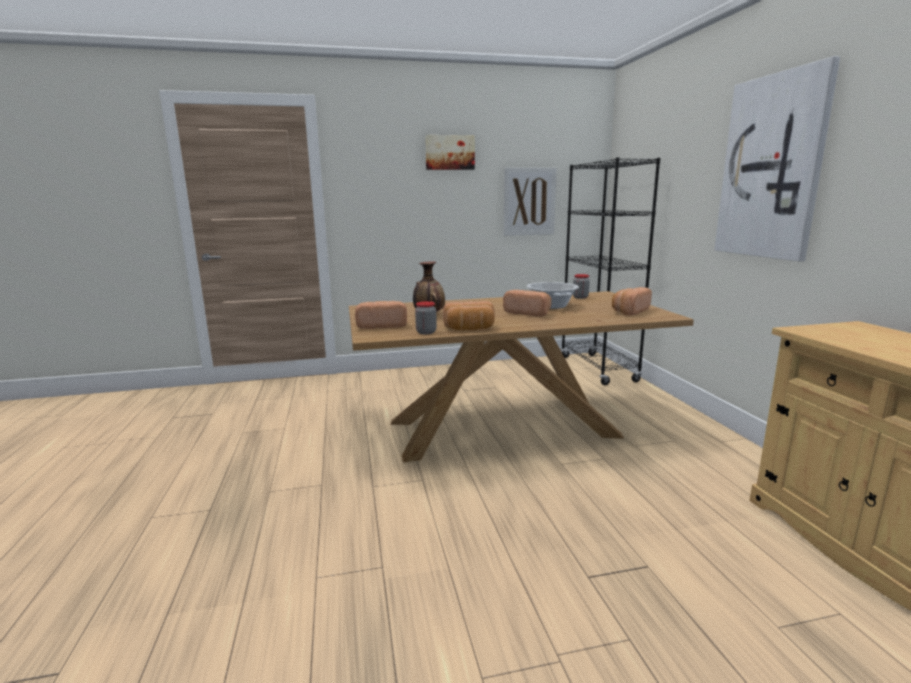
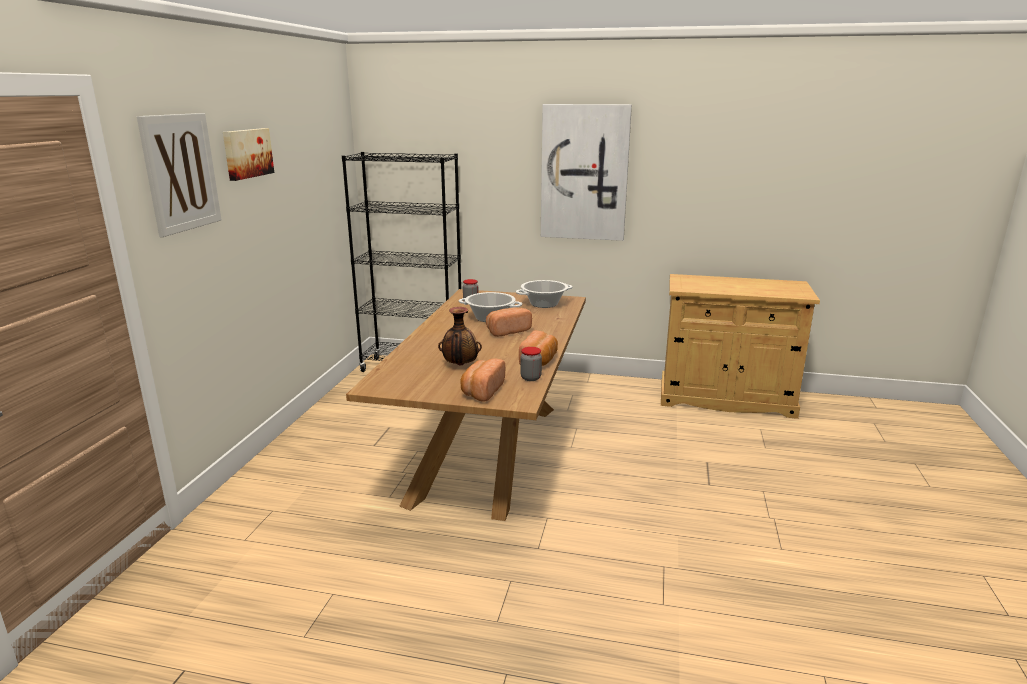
camera: 65 degrees left, 5 degrees up
picture [503,168,557,236] -> picture moved to [137,113,221,237]
bread [612,287,652,316] -> cooking pot [516,280,573,308]

